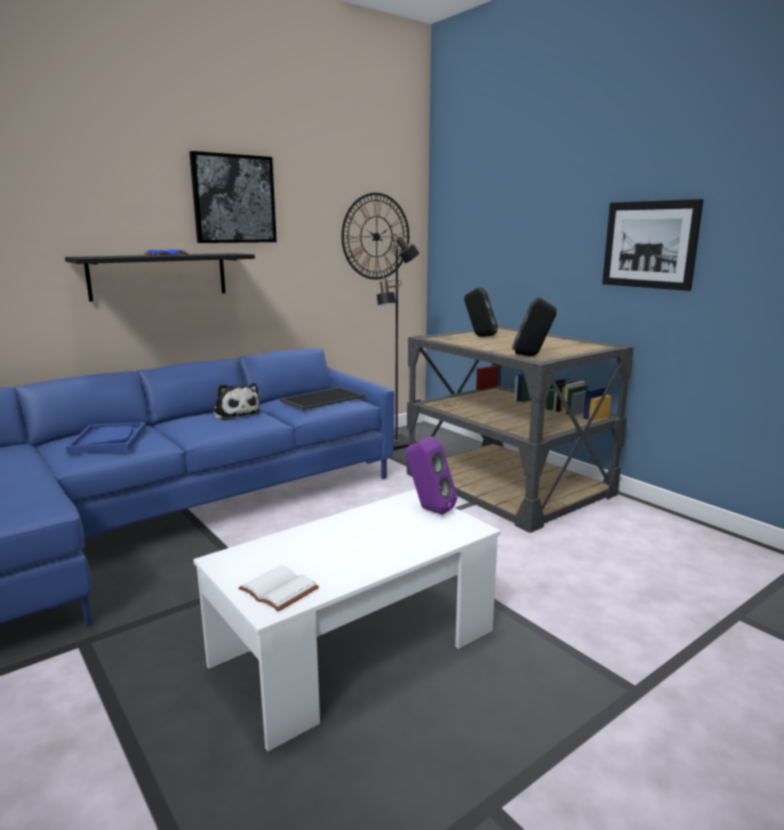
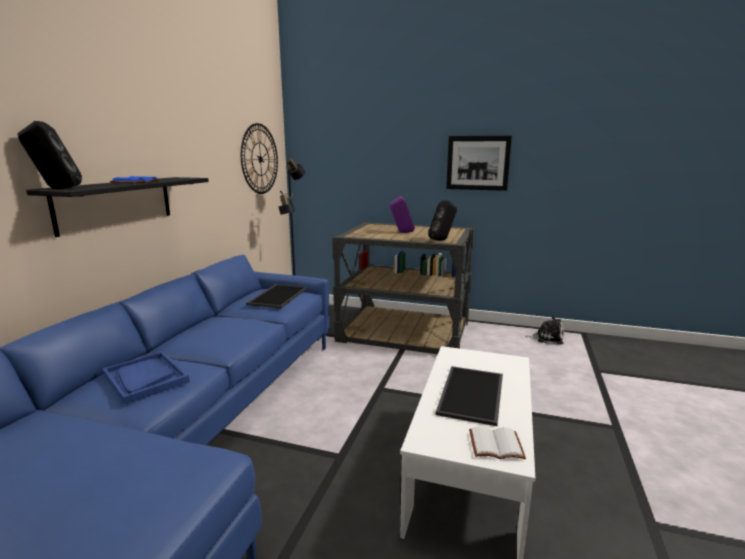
camera: 35 degrees left, 0 degrees up
picture [189,151,277,243] -> none
plush toy [212,383,260,421] -> plush toy moved to [525,316,564,345]
purple speaker [405,437,457,515] -> purple speaker moved to [390,196,415,233]
black speaker [464,287,498,337] -> black speaker moved to [18,121,82,189]
none -> tray [436,366,503,426]

